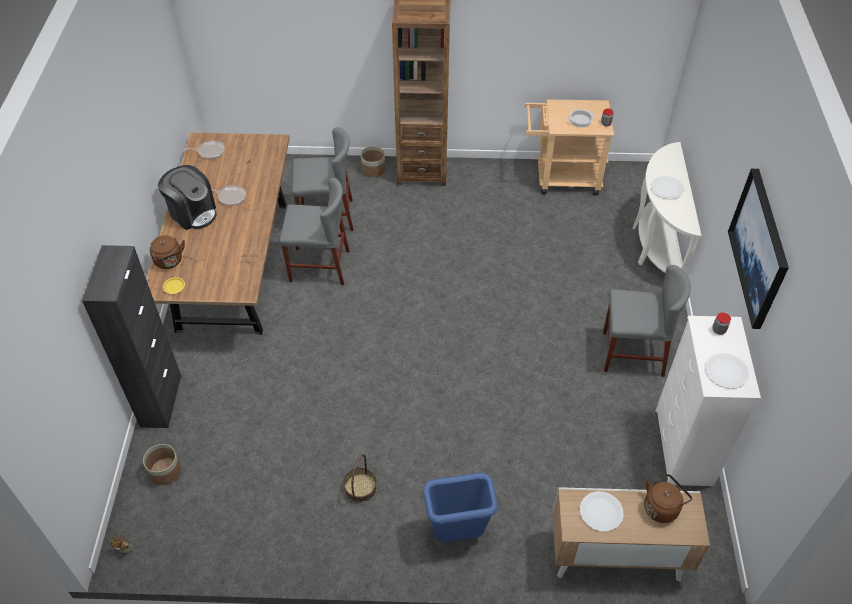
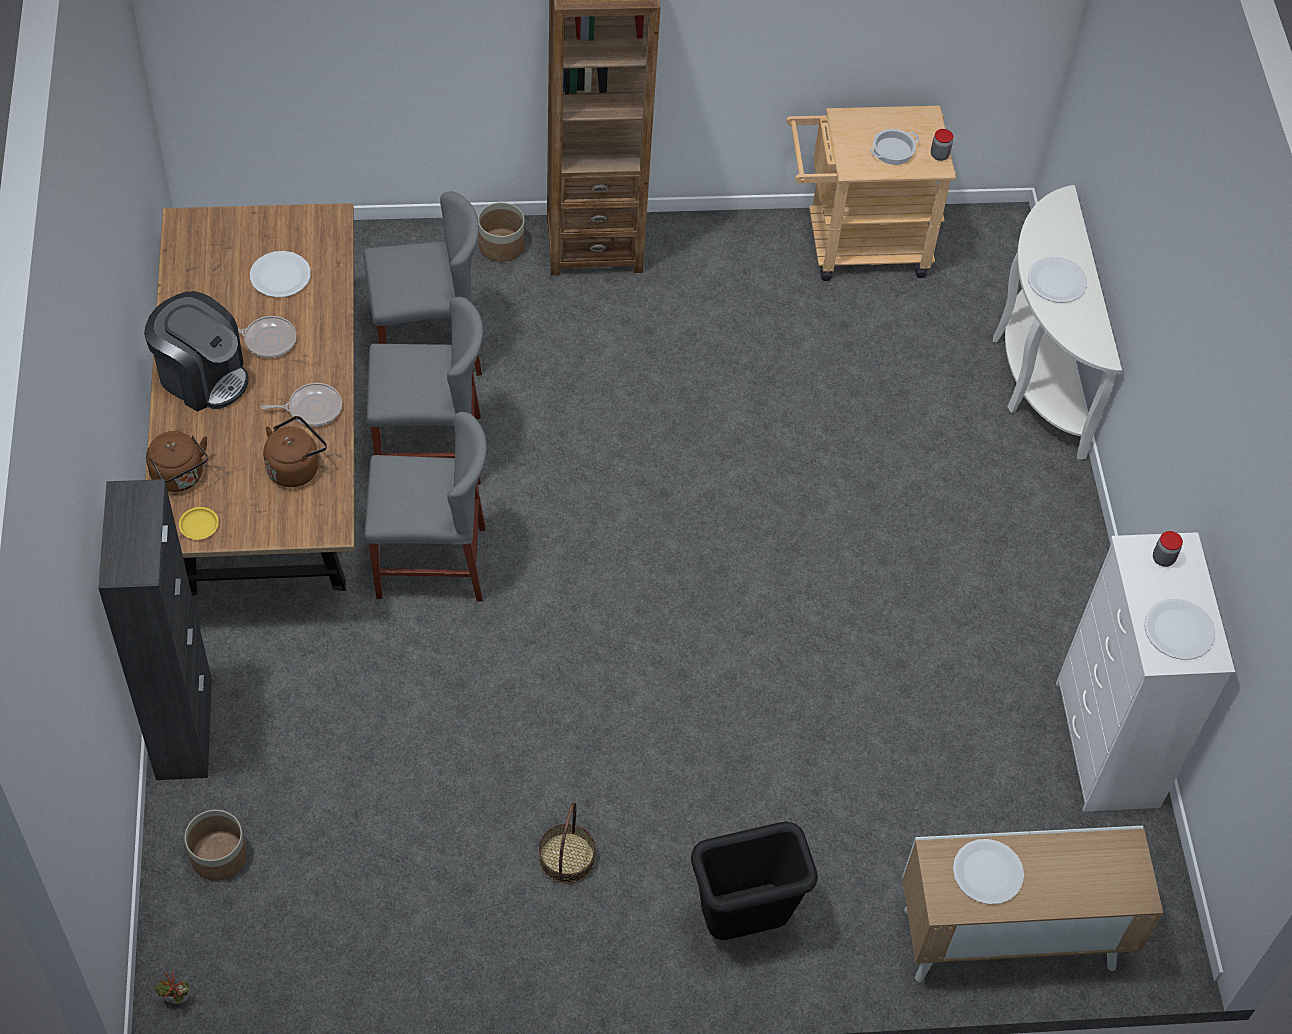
camera: 10 degrees left, 5 degrees up
frying pan [184,140,225,159] -> frying pan moved to [261,383,342,426]
blue trash can [423,473,498,542] -> black trash can [691,822,818,940]
grey chair [603,265,691,377] -> grey chair moved to [364,412,487,602]
brown kettle [644,474,692,523] -> brown kettle moved to [263,416,327,487]
picture [728,169,789,329] -> none
none -> white plate [250,251,311,297]

